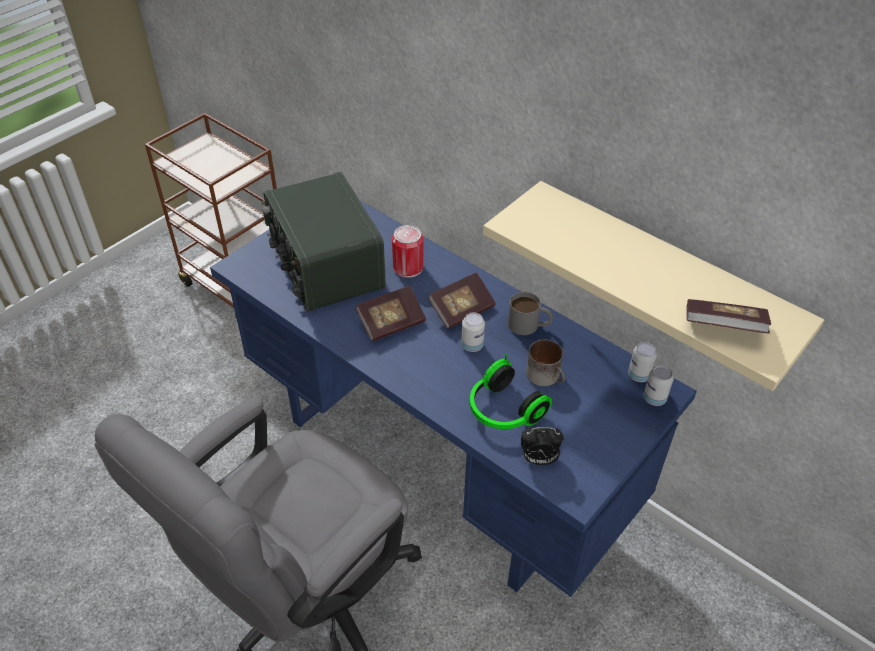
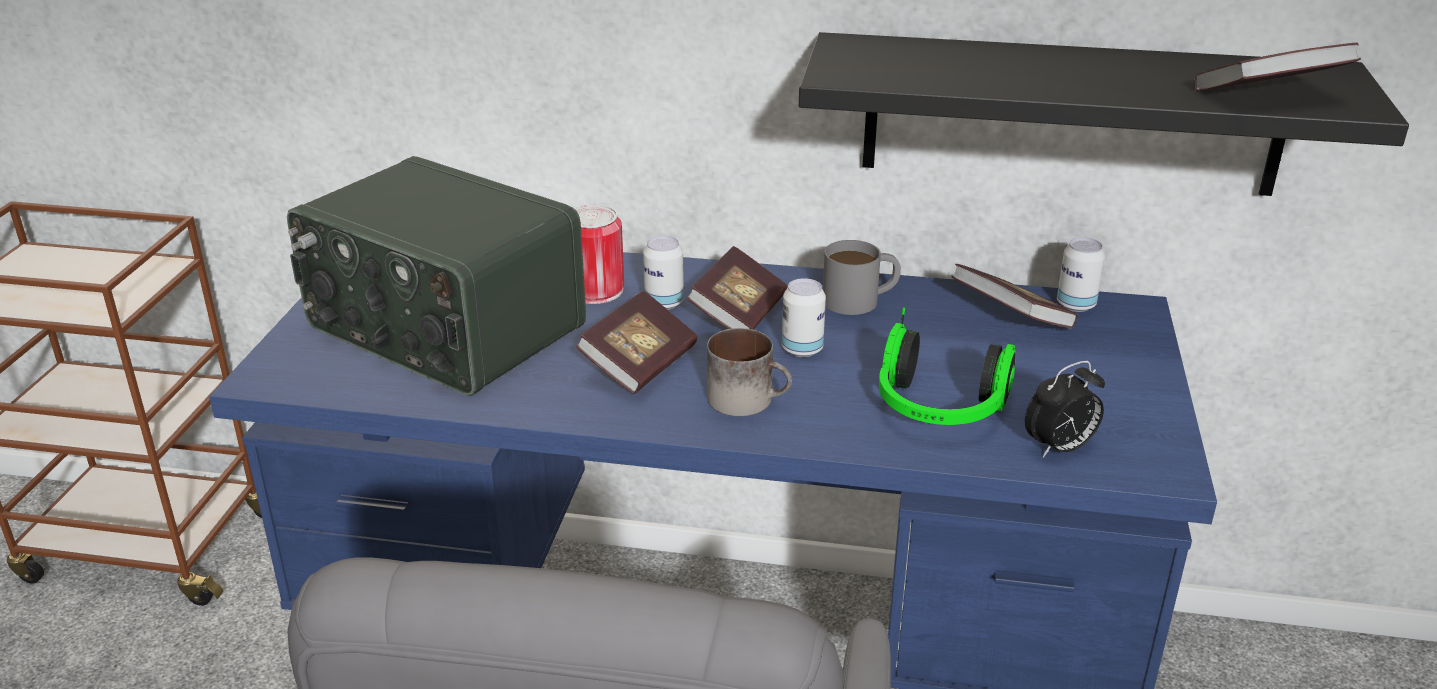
camera: 30 degrees left, 15 degrees down
beige shelf [483,181,824,391] -> black shelf [799,32,1409,196]
mug [526,340,565,386] -> mug moved to [707,328,792,416]
can [644,365,674,406] -> can moved to [643,236,684,310]
none -> book [952,264,1078,329]

